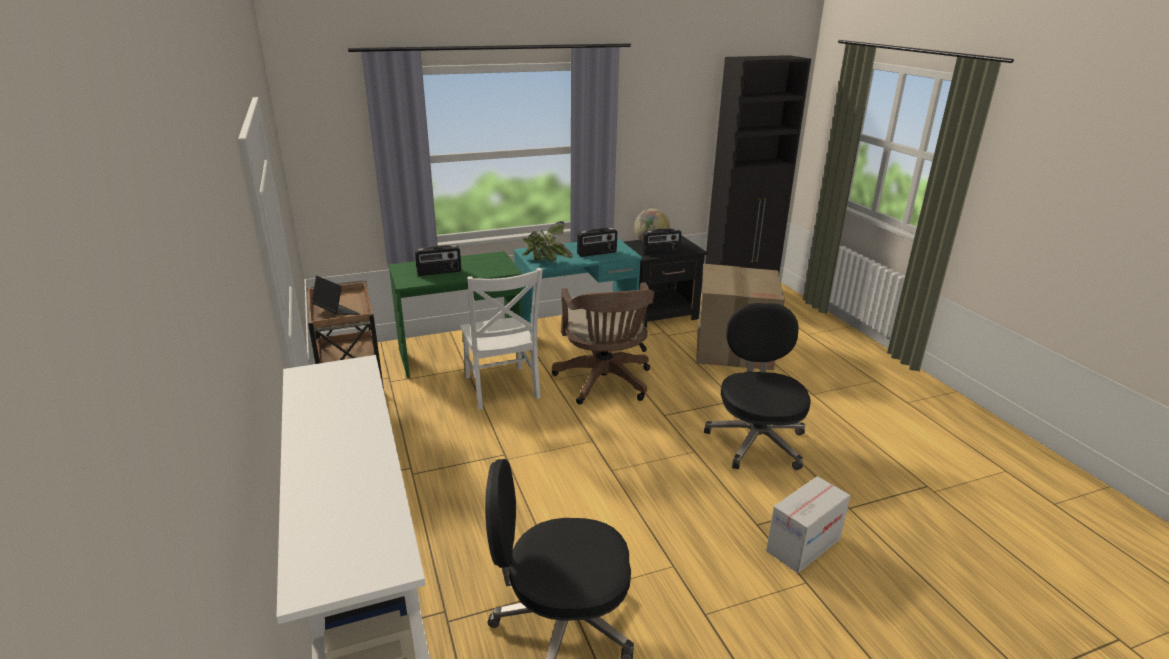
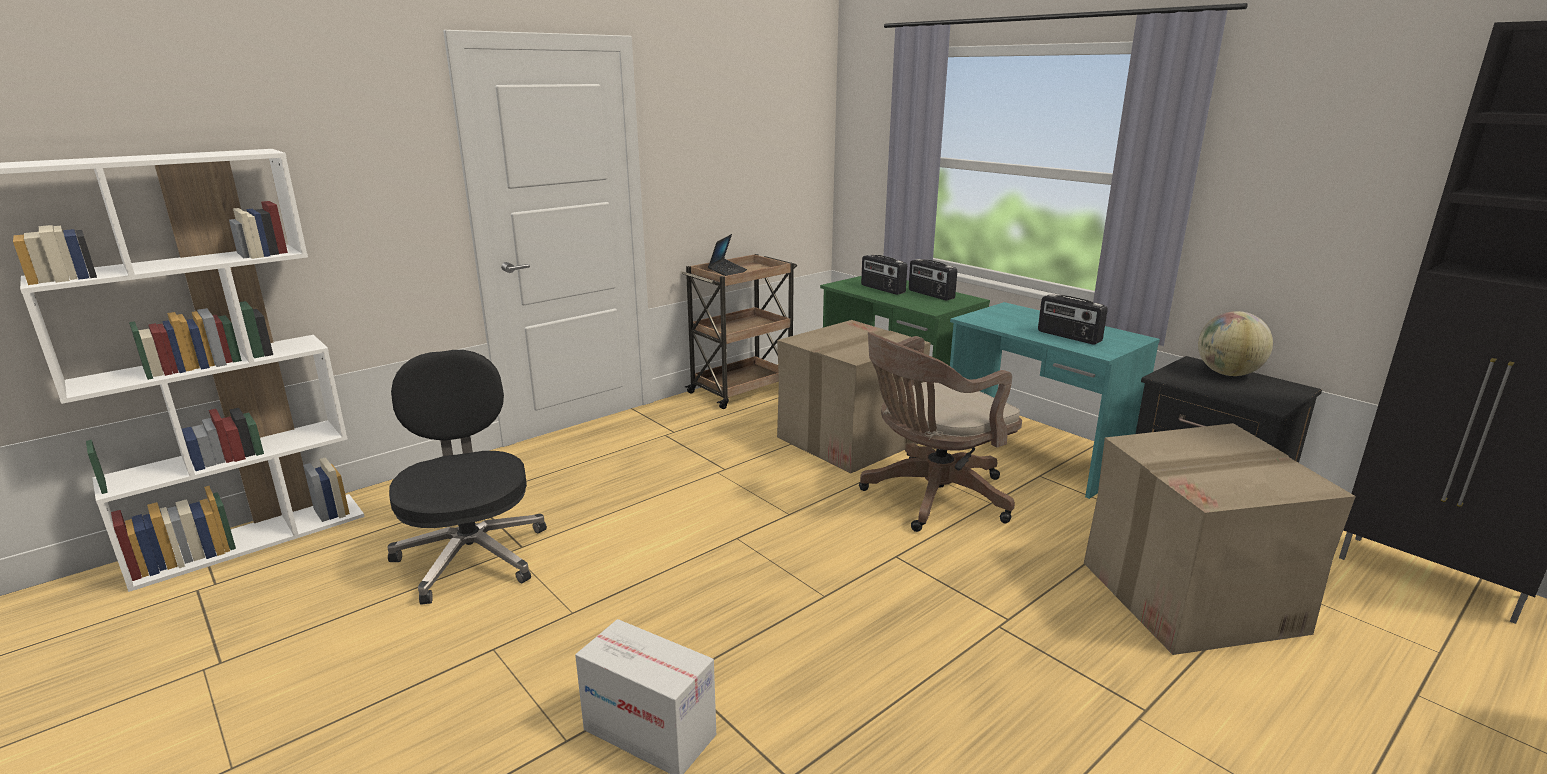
camera: 70 degrees right, 5 degrees down
white chair [460,268,543,409] -> cardboard box [777,320,931,473]
potted plant [522,221,573,262] -> none
radio [642,228,681,255] -> radio moved to [909,259,957,300]
black office chair [704,303,811,470] -> none

